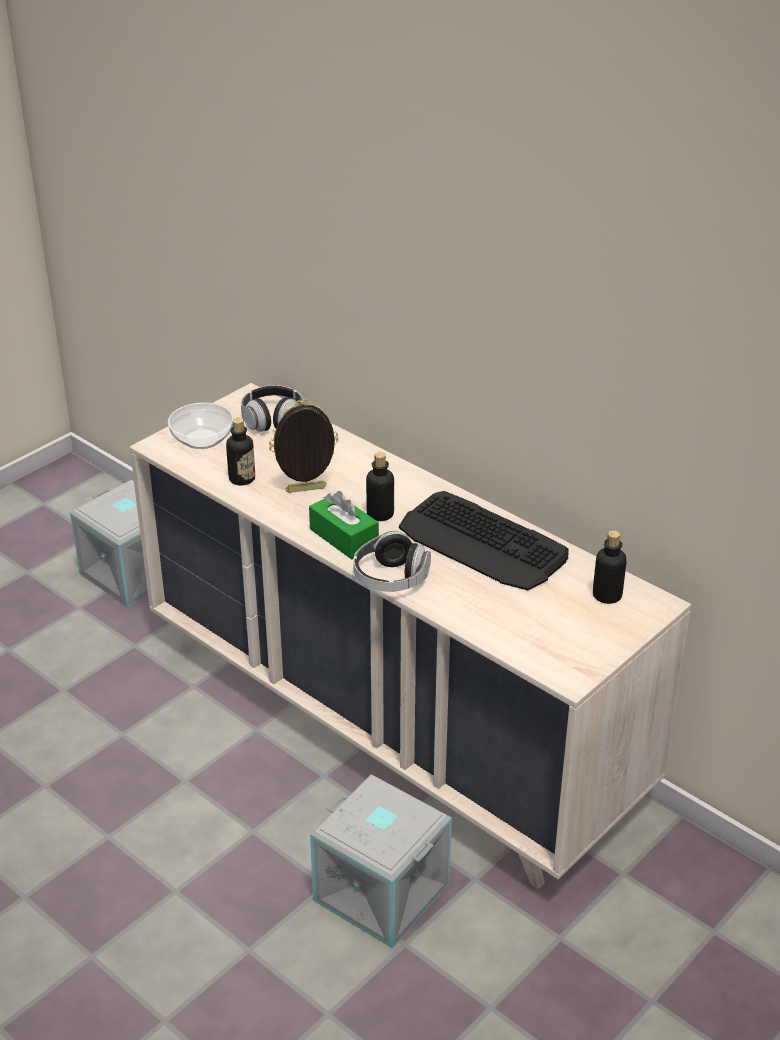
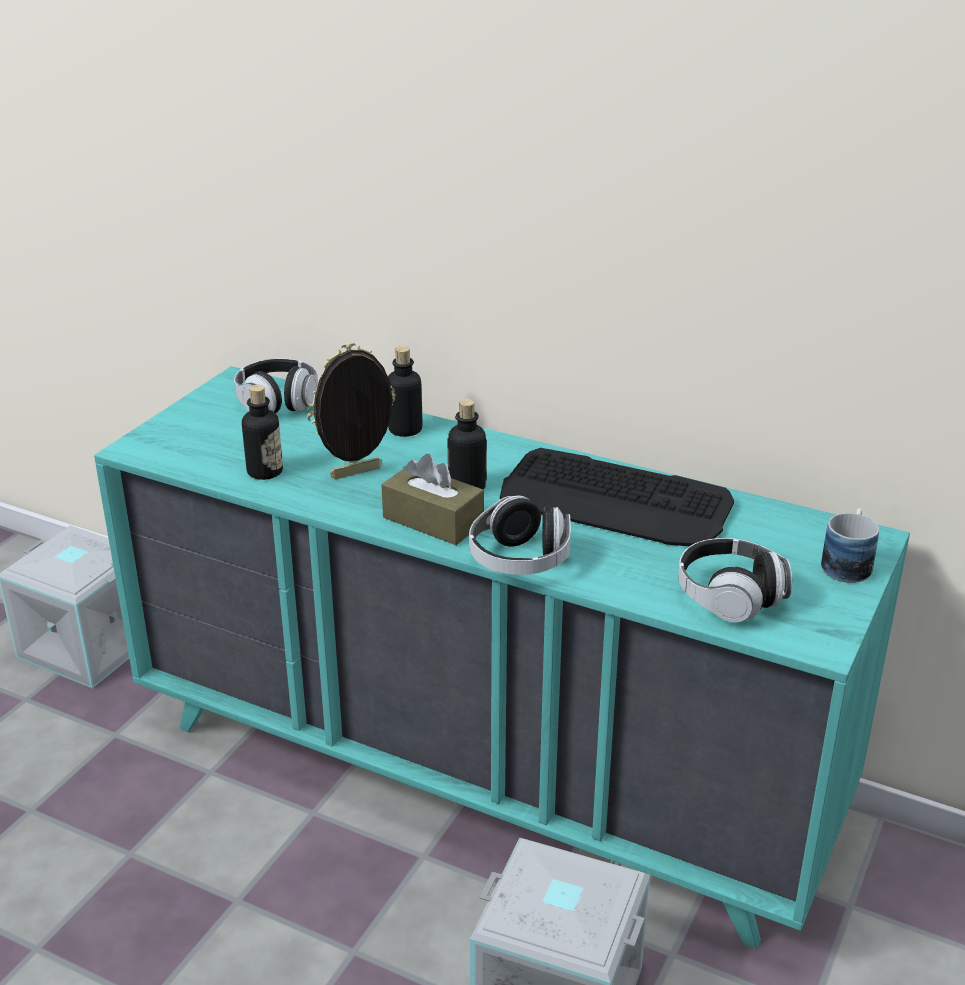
camera: 15 degrees left, 5 degrees down
beige dresser [130,383,691,889] -> turquoise dresser [94,366,910,949]
bowl [168,402,234,449] -> none
green tissue box [309,491,379,559] -> brown tissue box [381,454,484,545]
bottle [593,530,626,604] -> bottle moved to [388,346,423,437]
none -> headphones [678,538,792,622]
none -> mug [821,508,879,583]

